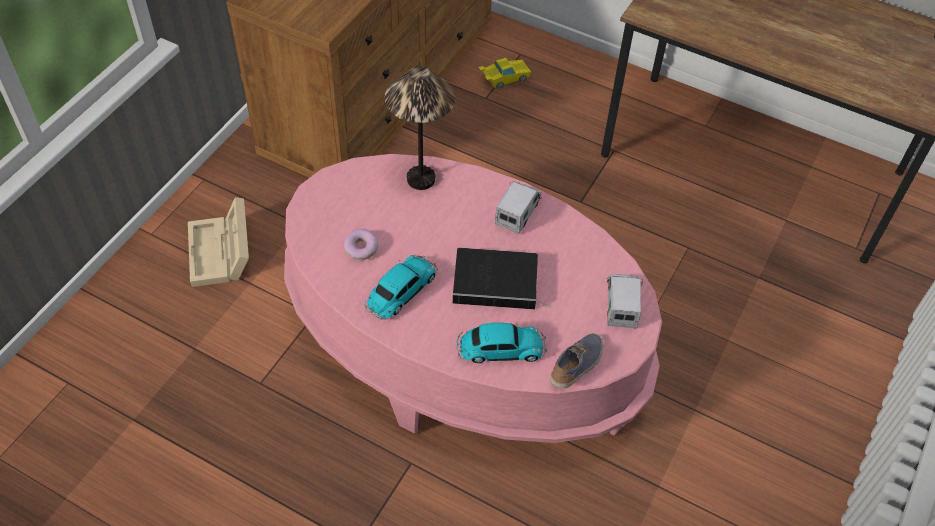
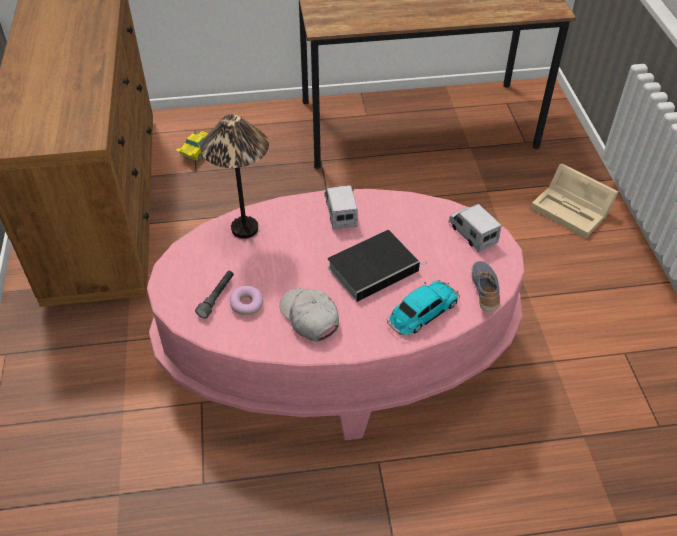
camera: 35 degrees left, 5 degrees down
beige storage box [188,197,249,287] -> beige storage box moved to [531,164,619,238]
toy car [364,255,438,320] -> white cap [279,288,339,341]
none -> grey flashlight [195,271,234,318]

